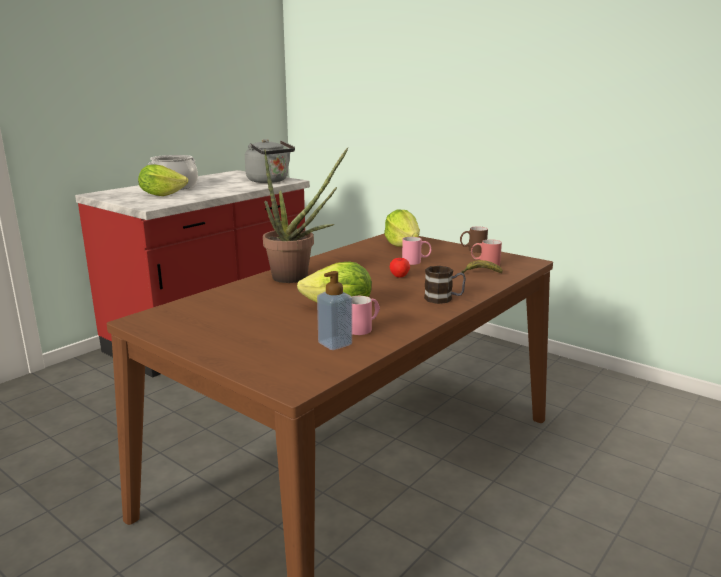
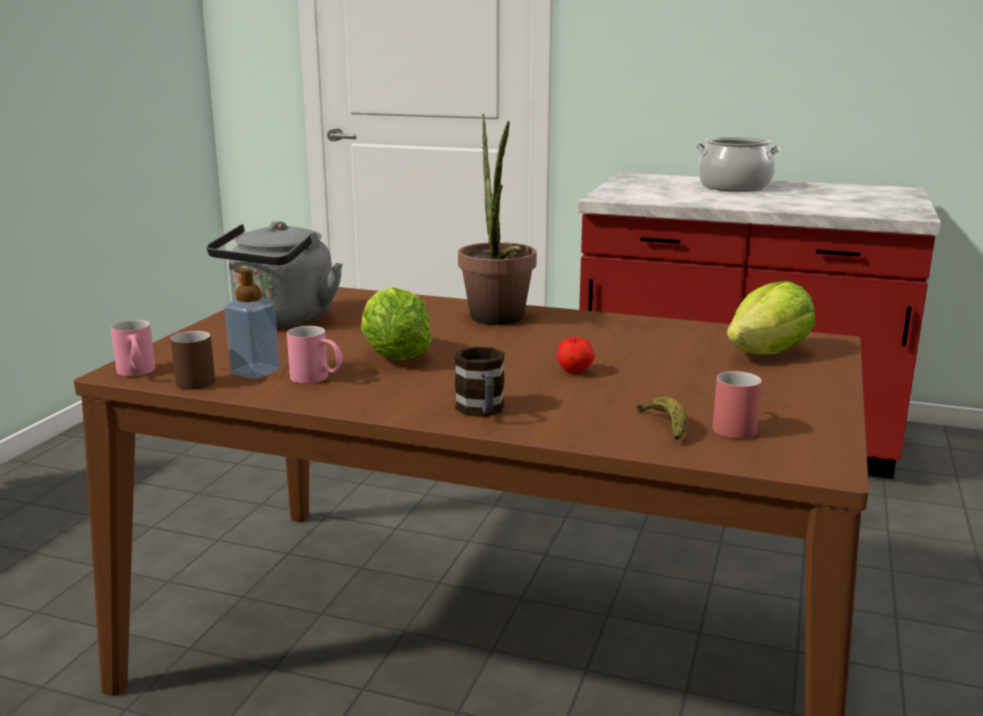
camera: 70 degrees right, 0 degrees up
lettuce [138,164,188,196] -> none
grey kettle [245,139,295,183] -> grey kettle moved to [206,221,343,327]
pink mug [402,237,431,265] -> pink mug moved to [111,320,156,376]
brown mug [460,226,488,253] -> brown mug moved to [170,331,215,390]

